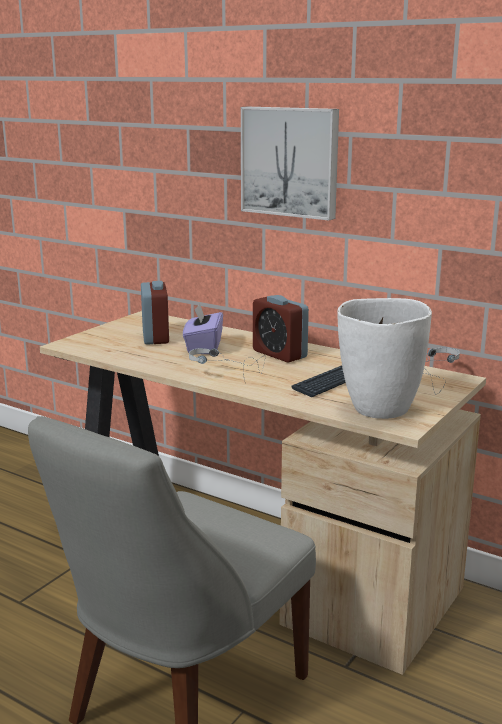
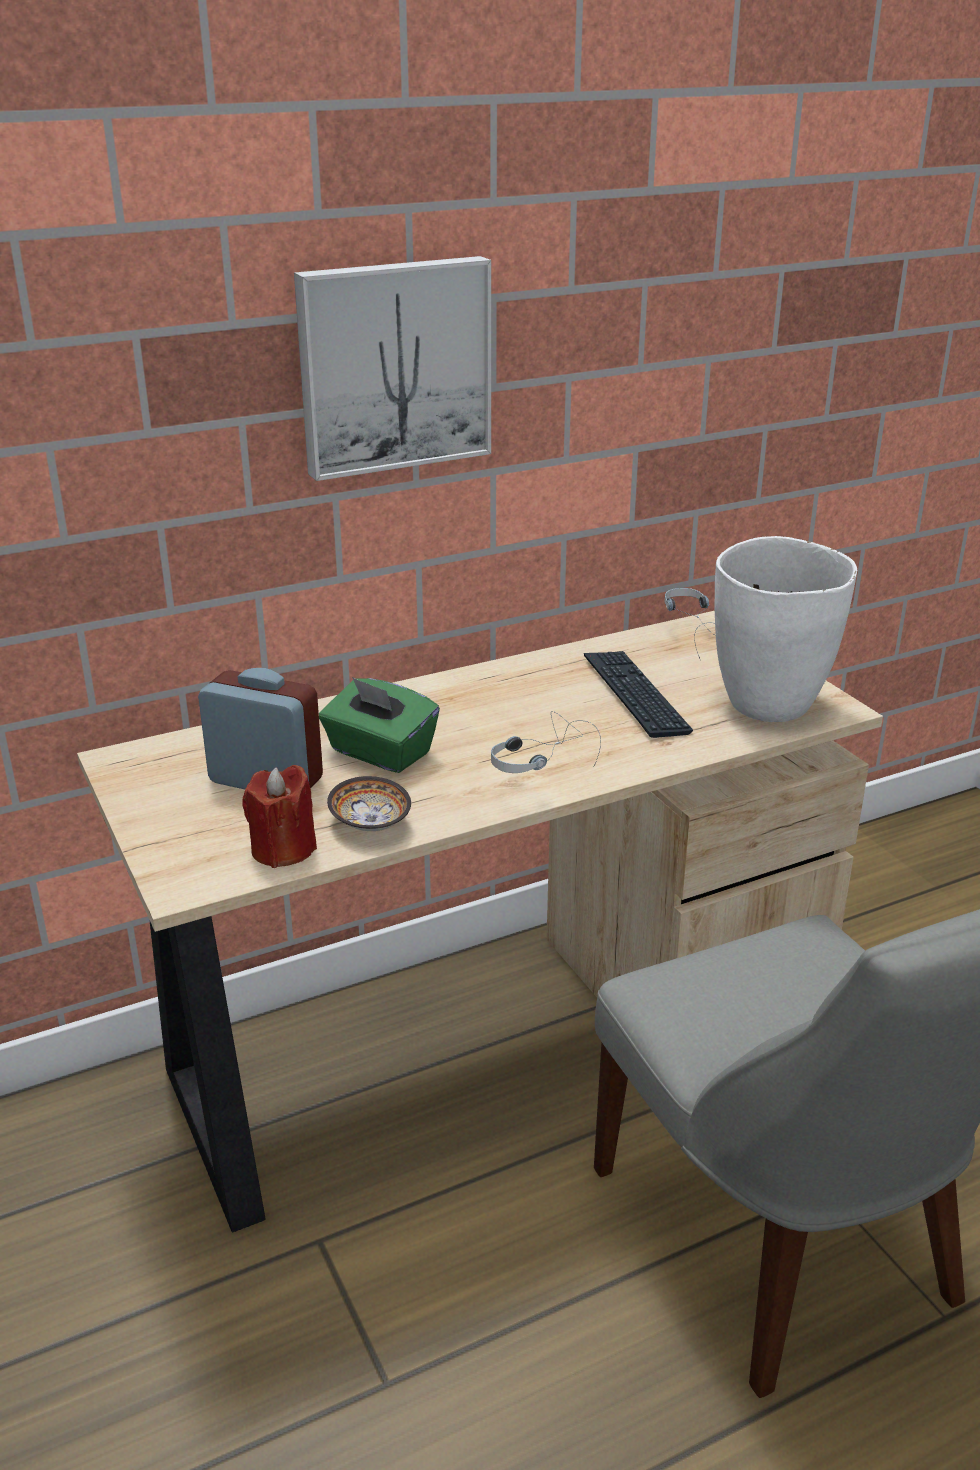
camera: 60 degrees left, 10 degrees up
purple tissue box [183,303,223,354] -> green tissue box [319,677,440,773]
alarm clock [253,295,309,362] -> none
none -> red candle [242,765,317,868]
none -> bowl [327,776,411,831]

